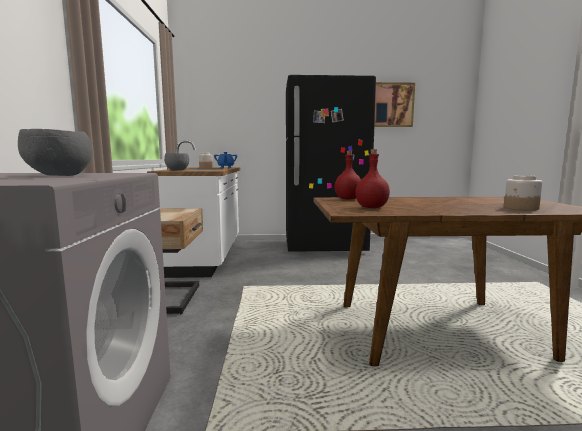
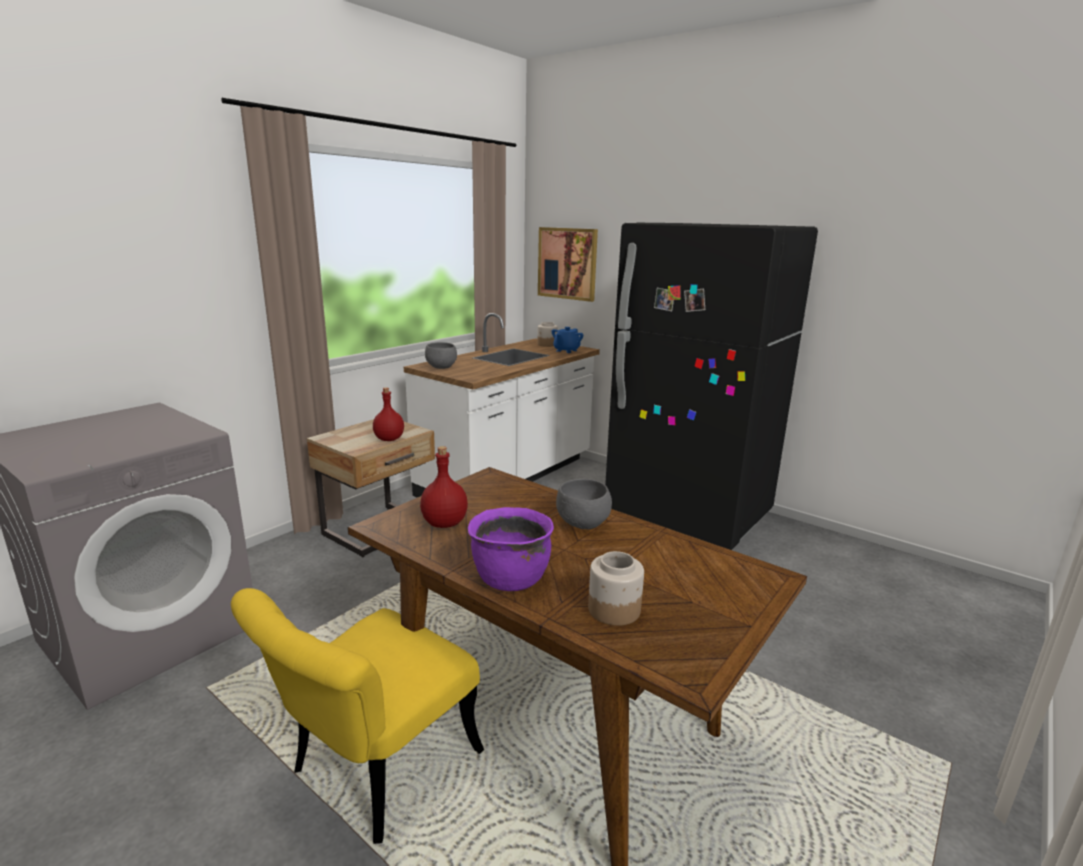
camera: 40 degrees right, 10 degrees up
grey bowl [18,129,92,176] -> grey bowl moved to [556,479,612,529]
red bottle [335,151,361,200] -> red bottle moved to [373,387,404,441]
picture [374,82,415,127] -> picture moved to [538,227,598,302]
none -> yellow chair [231,588,484,844]
none -> purple cooking pot [468,507,554,591]

